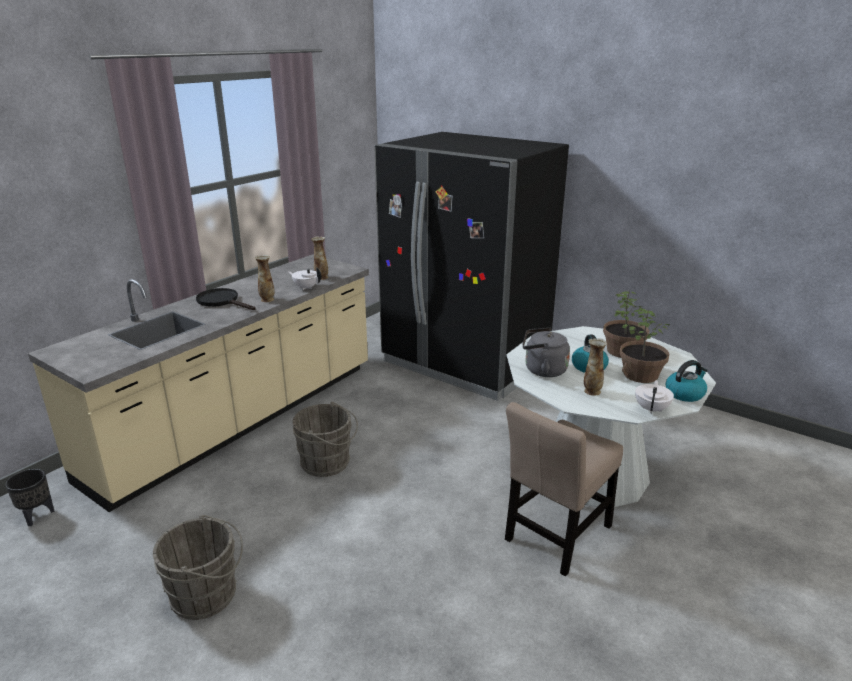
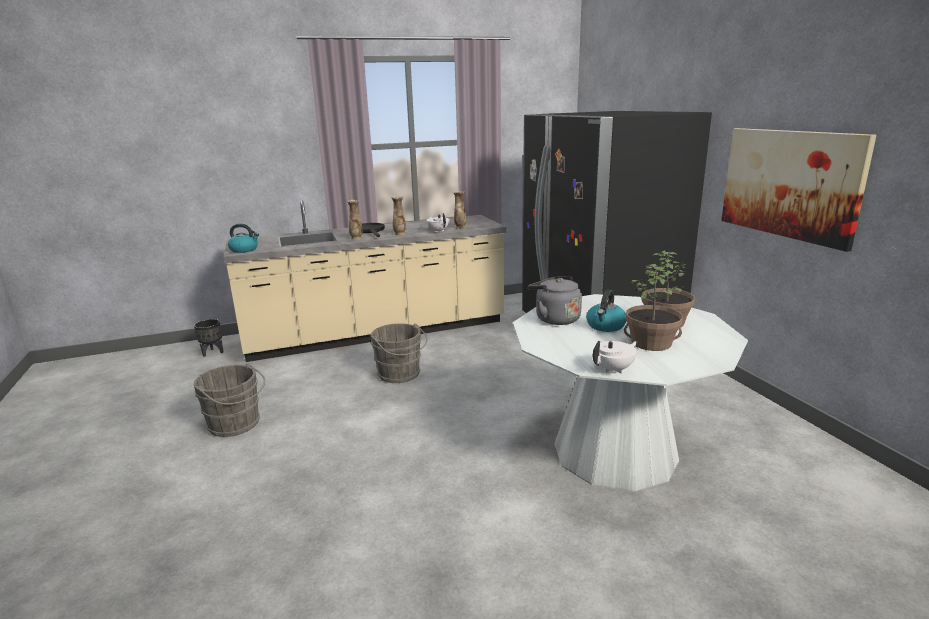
camera: 35 degrees right, 5 degrees down
beige chair [505,402,623,576] -> none
vase [584,338,607,396] -> vase moved to [347,200,362,240]
kettle [666,360,708,402] -> kettle moved to [228,223,259,253]
none -> picture [721,128,876,252]

